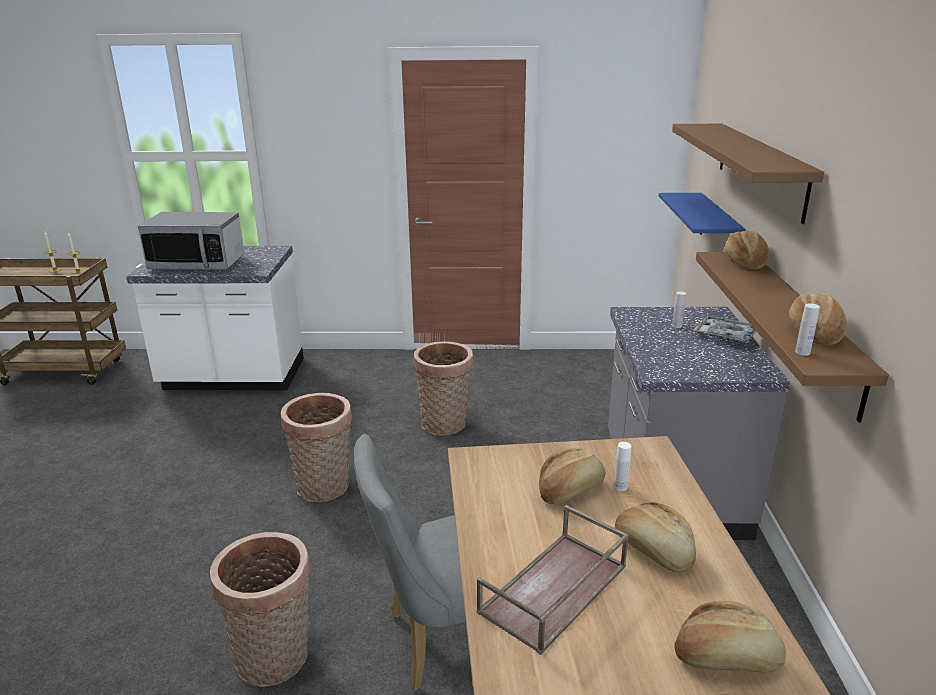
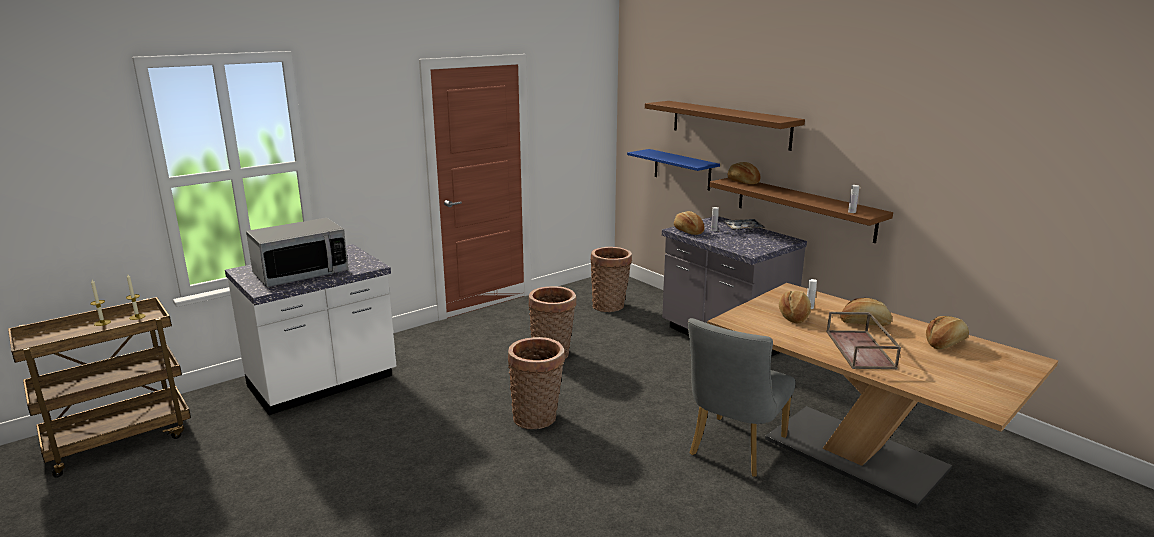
camera: 40 degrees left, 5 degrees down
basket [210,532,311,687] -> basket moved to [590,247,632,312]
bread [789,294,847,346] -> bread moved to [674,211,704,235]

